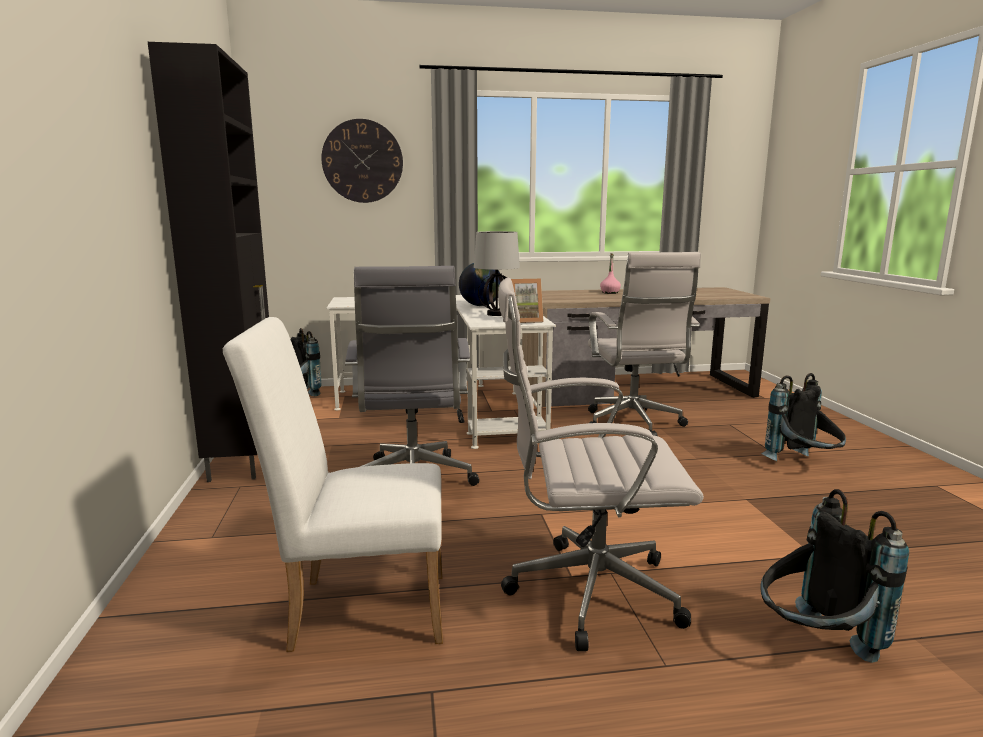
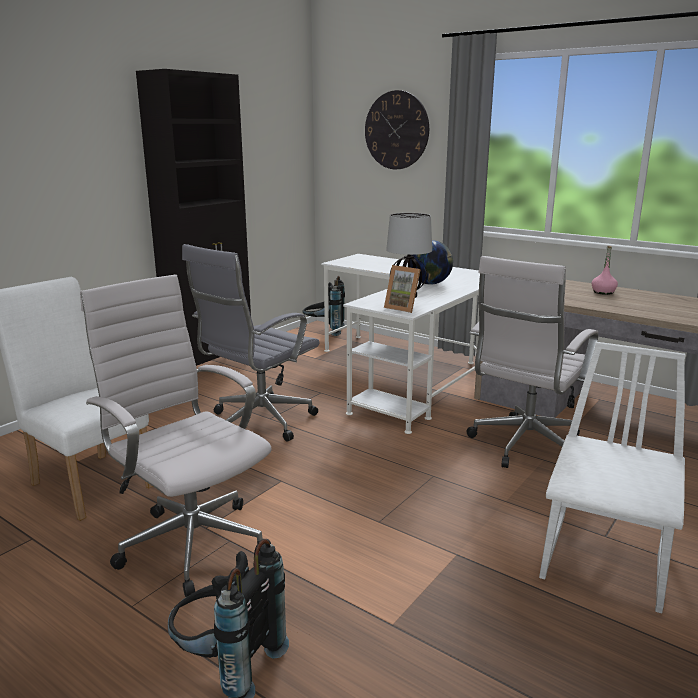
camera: 45 degrees right, 5 degrees up
black backpack [761,373,846,461] -> white chair [539,342,685,614]

